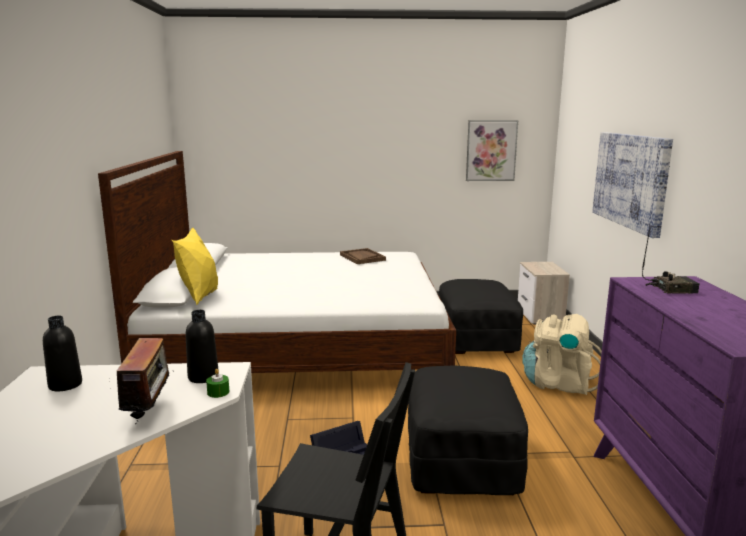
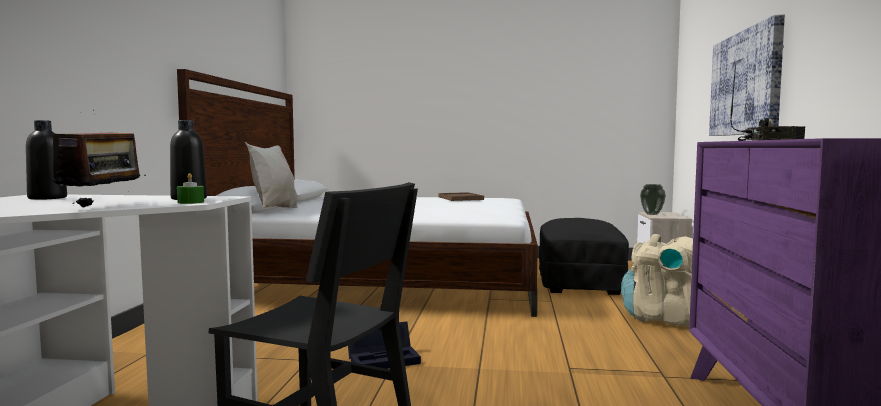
camera: 10 degrees right, 10 degrees down
yellow pillow [172,228,218,305] -> white pillow [245,142,298,209]
black ottoman [408,366,528,495] -> none
picture [466,120,518,181] -> none
none -> vase [640,184,666,215]

